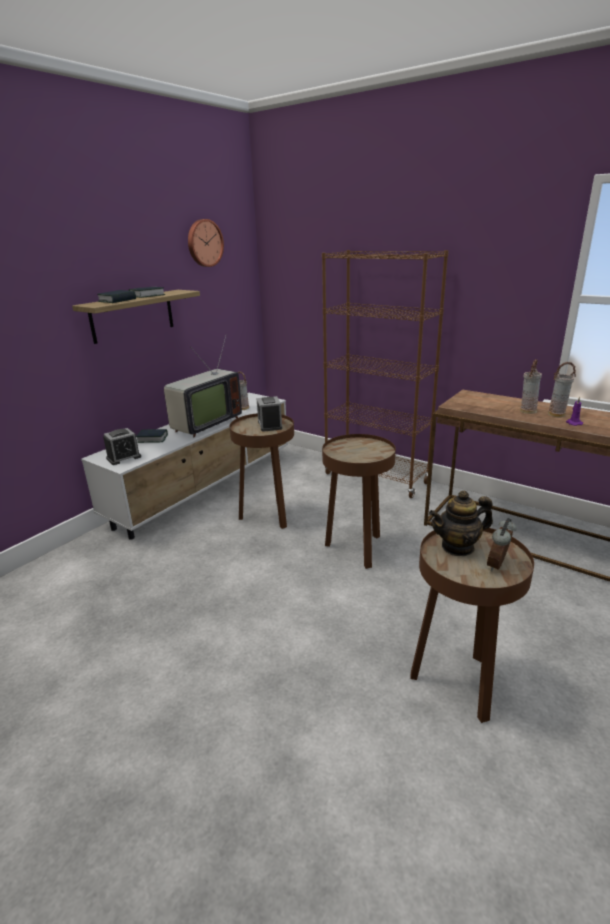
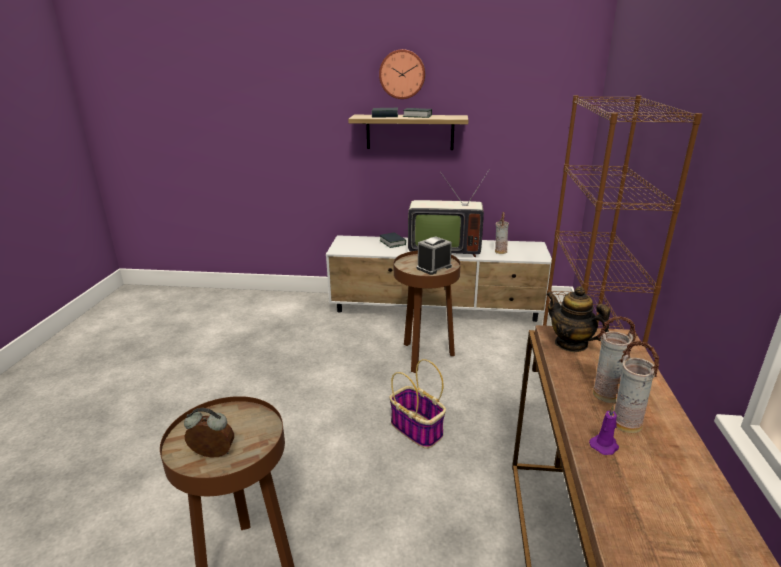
camera: 60 degrees right, 0 degrees up
alarm clock [103,428,141,465] -> none
wall clock [188,219,224,267] -> wall clock moved to [379,49,425,99]
brown side table [322,434,396,569] -> basket [389,359,446,449]
teapot [429,490,493,556] -> teapot moved to [546,286,610,352]

